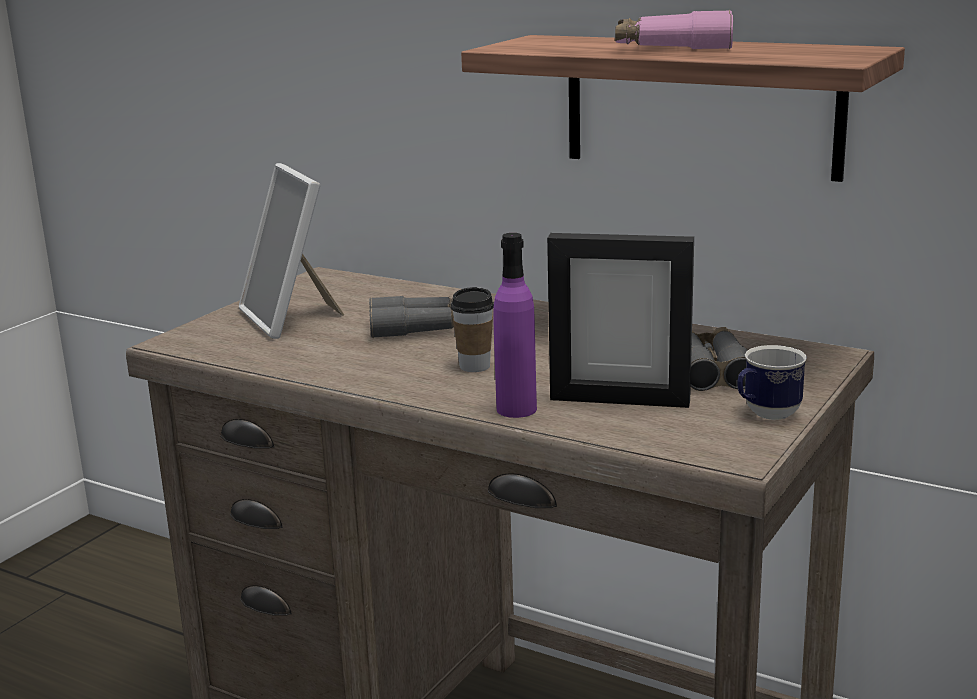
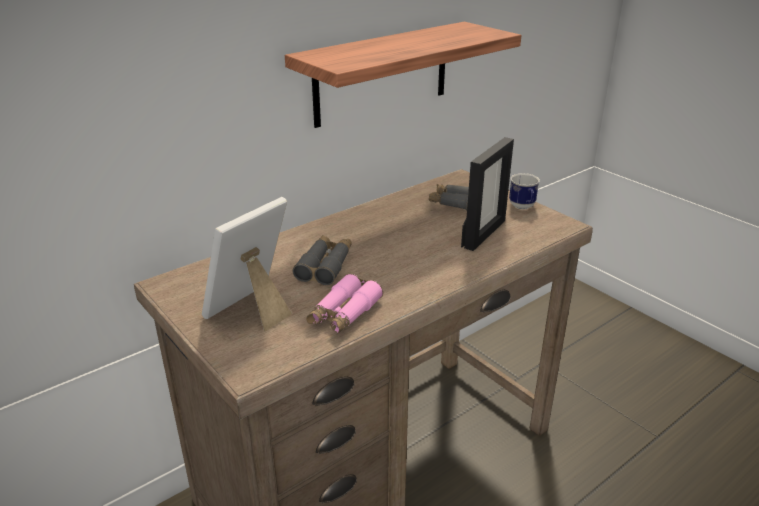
camera: 70 degrees left, 10 degrees up
picture frame [239,163,344,339] -> picture frame turned 135 degrees clockwise [202,197,292,332]
cup [451,287,494,372] -> none
purple bottle [494,233,537,418] -> none
pink binoculars [615,10,733,49] -> pink binoculars moved to [306,274,383,334]

